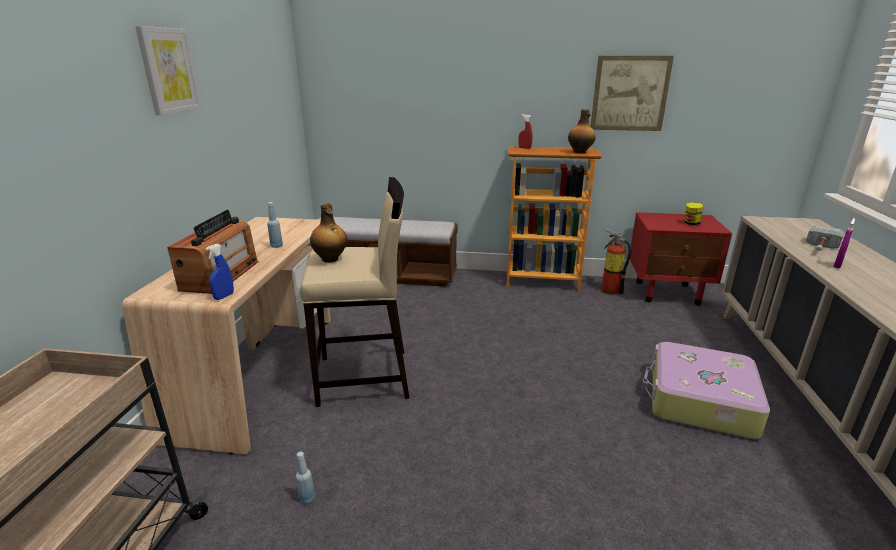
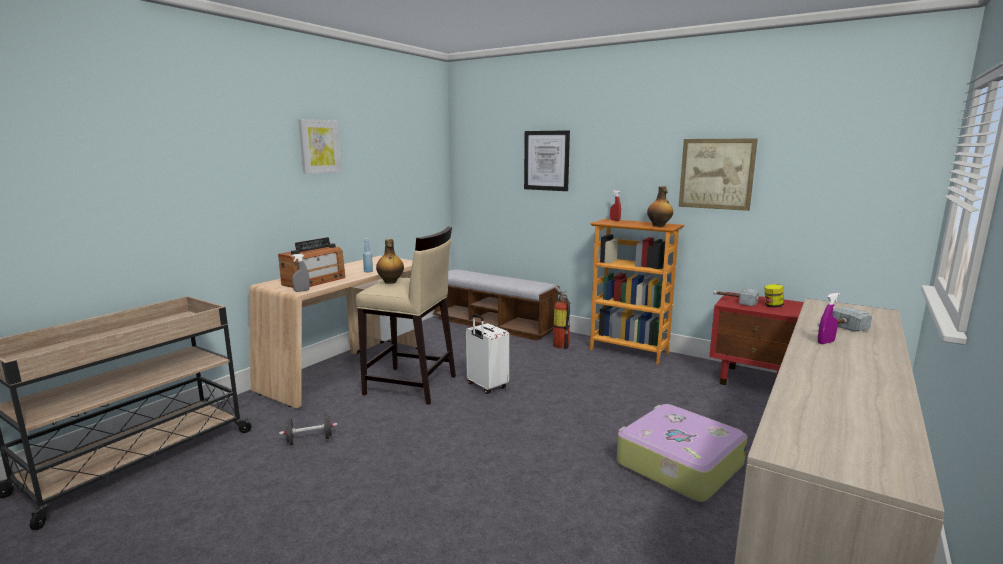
camera: 25 degrees right, 10 degrees down
blue spray bottle [205,244,234,300] -> grey spray bottle [292,254,310,292]
blue bottle [296,452,315,504] -> black dumbbell [279,413,337,445]
fire extinguisher [601,228,632,295] -> fire extinguisher moved to [553,286,571,349]
none -> white suitcase [466,314,509,394]
none -> picture [524,130,570,191]
none -> hammer [713,288,759,306]

